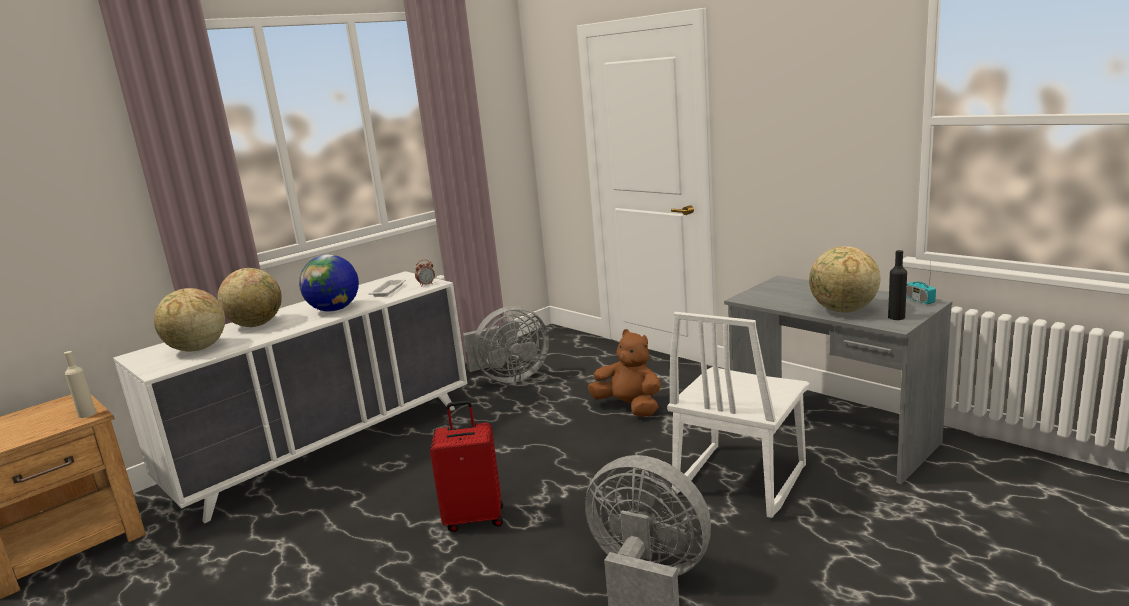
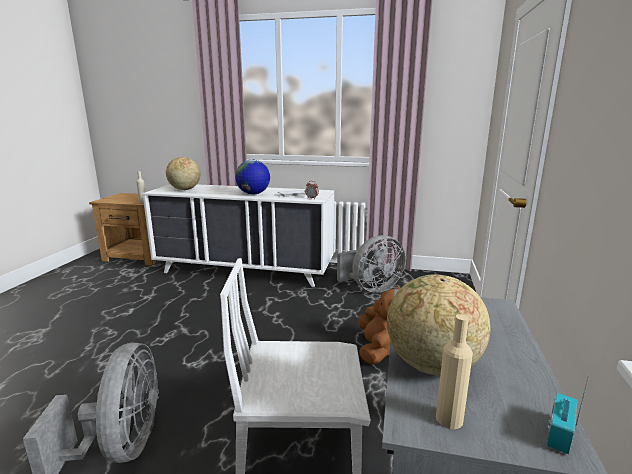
camera: 55 degrees right, 0 degrees up
globe [218,268,282,327] -> none
red suitcase [430,401,503,532] -> none
grey fan [463,306,549,383] -> grey fan turned 60 degrees counterclockwise [337,235,406,293]
black bottle [888,250,907,320] -> beige bottle [436,314,473,429]

